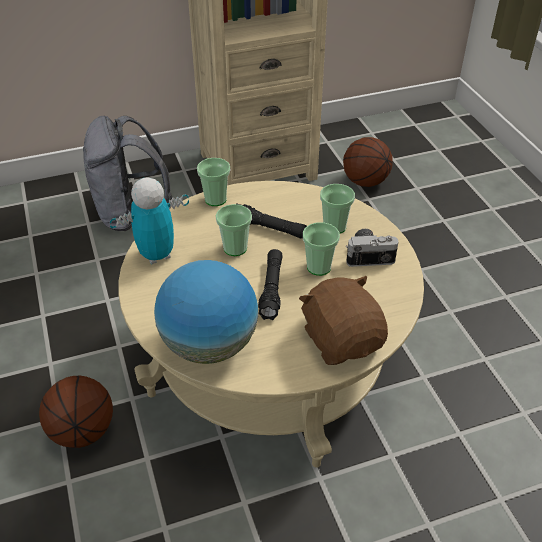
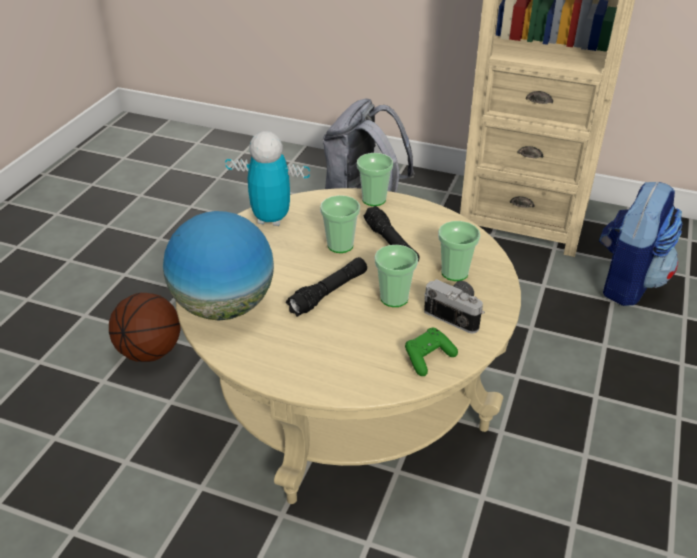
camera: 40 degrees right, 5 degrees down
brown plush toy [299,276,388,365] -> none
basketball [343,137,393,187] -> backpack [599,181,682,306]
none -> green game controller [405,328,458,376]

